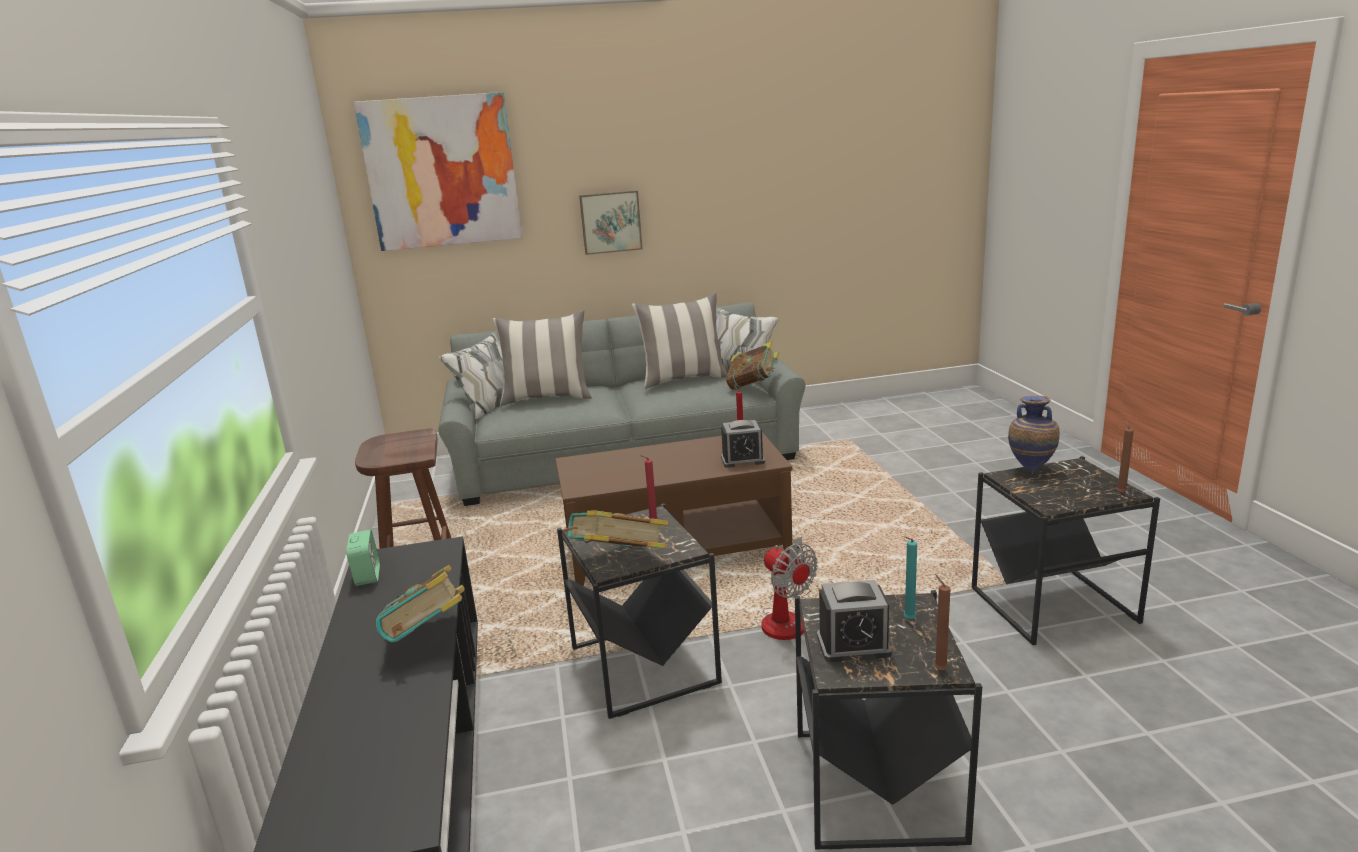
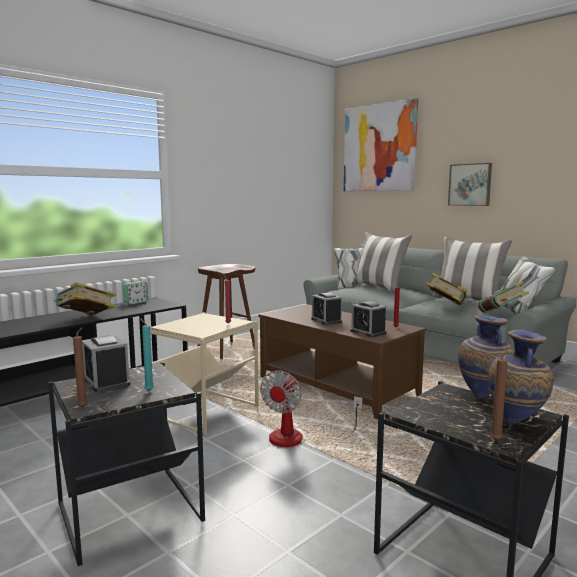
camera: 55 degrees right, 10 degrees down
black side table [557,504,722,719] -> beige side table [150,312,259,435]
book [563,510,668,549] -> book moved to [426,273,467,305]
none -> alarm clock [311,293,342,325]
none -> vase [488,330,554,424]

